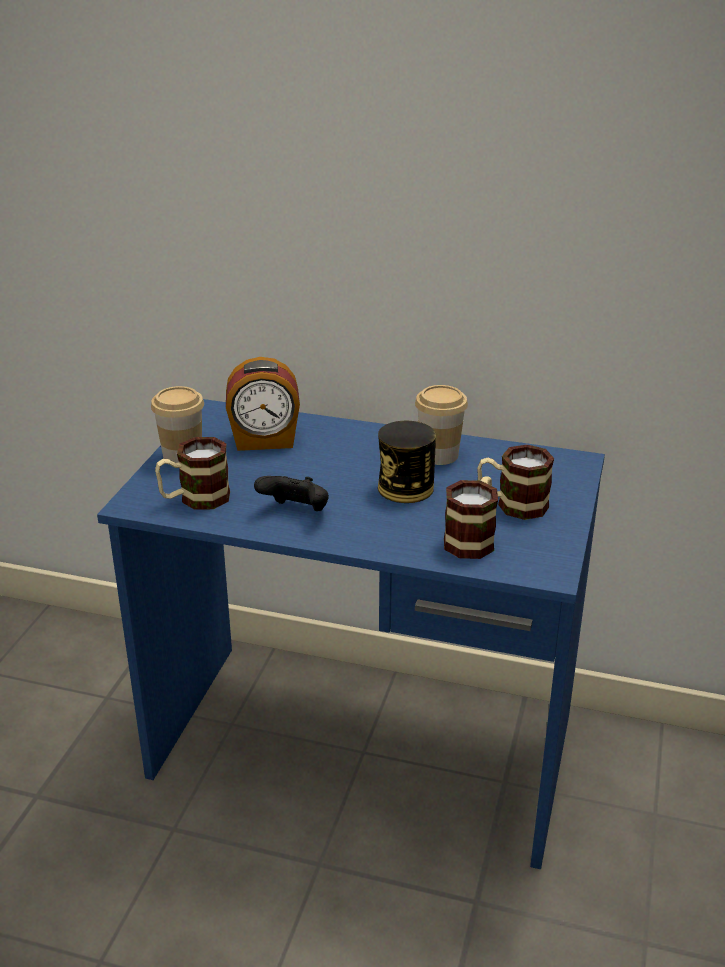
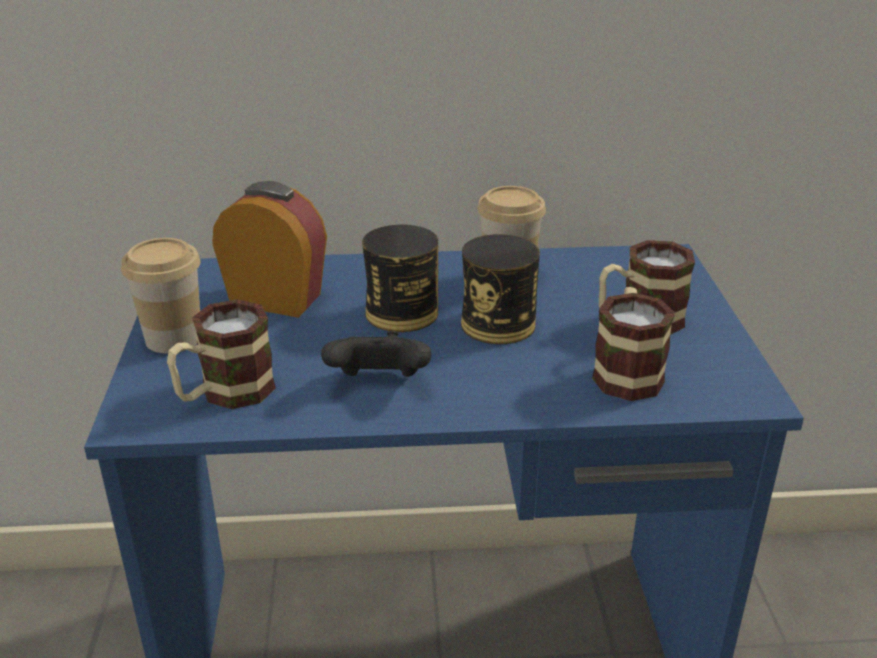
camera: 20 degrees left, 0 degrees up
alarm clock [226,357,300,451] -> alarm clock turned 135 degrees counterclockwise [212,181,327,318]
none -> can [362,225,438,332]

